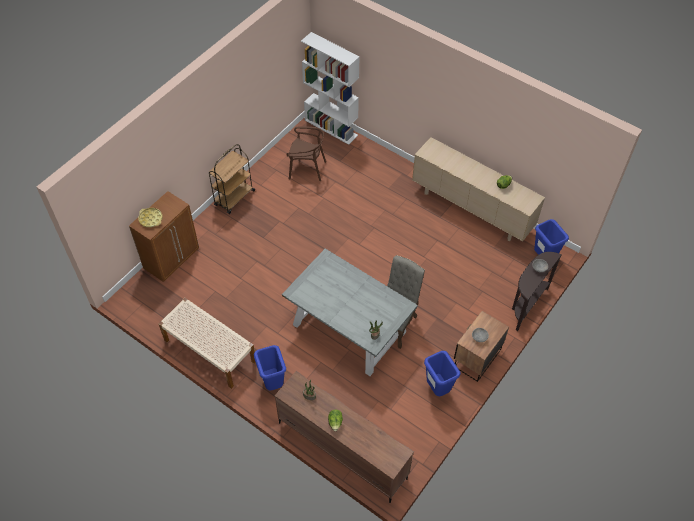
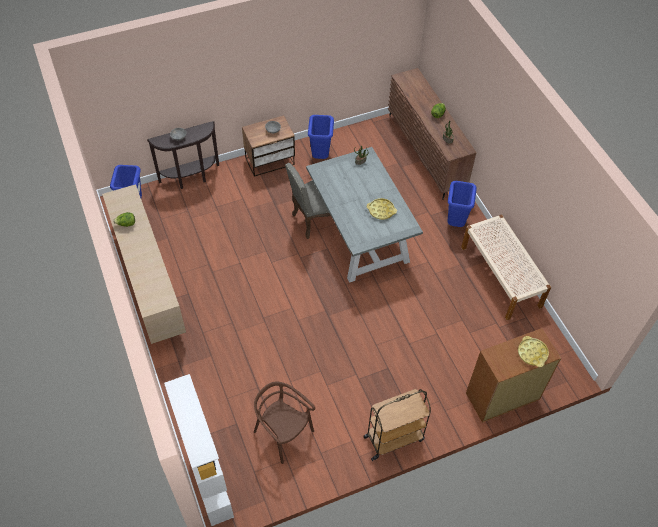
camera: 150 degrees left, 0 degrees up
none -> yellow tray [367,198,397,220]

